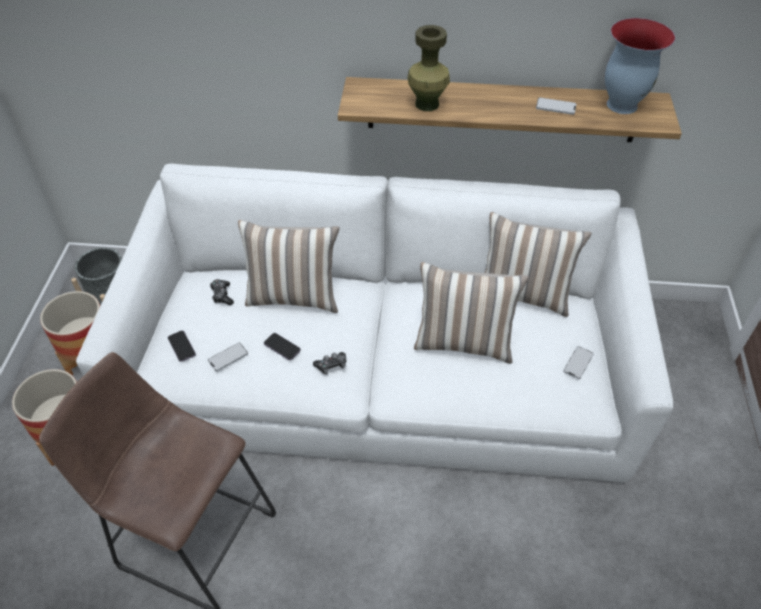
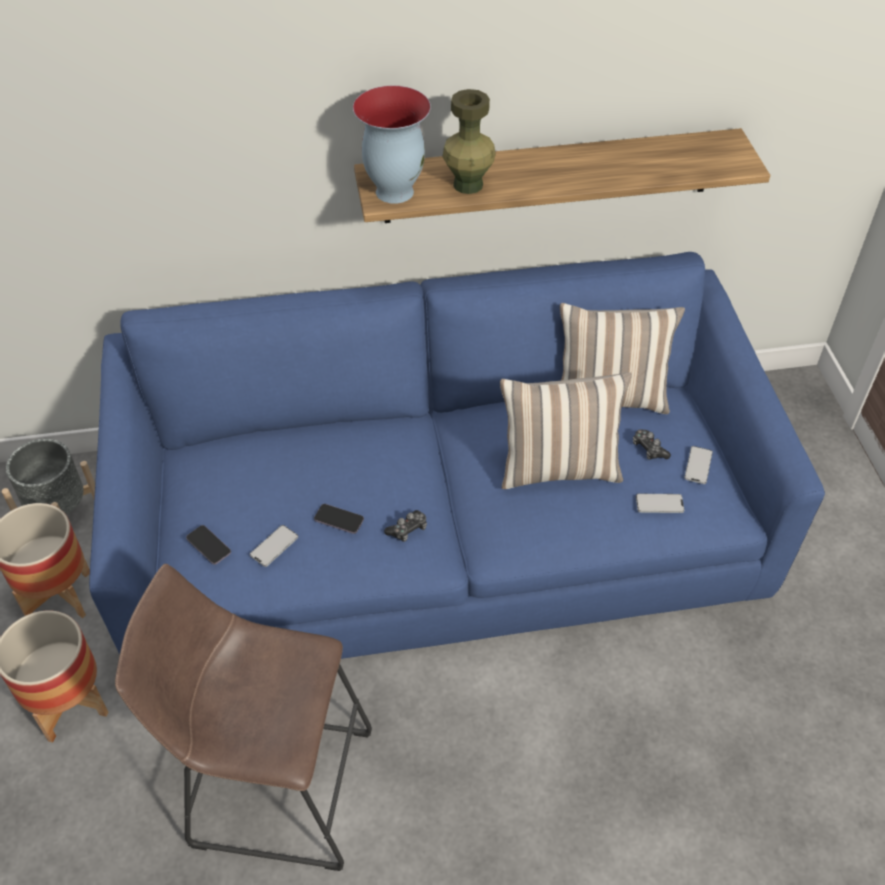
camera: 15 degrees left, 0 degrees up
white sofa [76,164,673,483] -> blue sofa [89,252,825,659]
game controller [210,279,234,305] -> game controller moved to [633,429,671,460]
pillow [238,220,340,313] -> none
phone [536,97,576,115] -> phone moved to [636,494,684,513]
vase [605,18,675,114] -> vase moved to [353,85,431,204]

